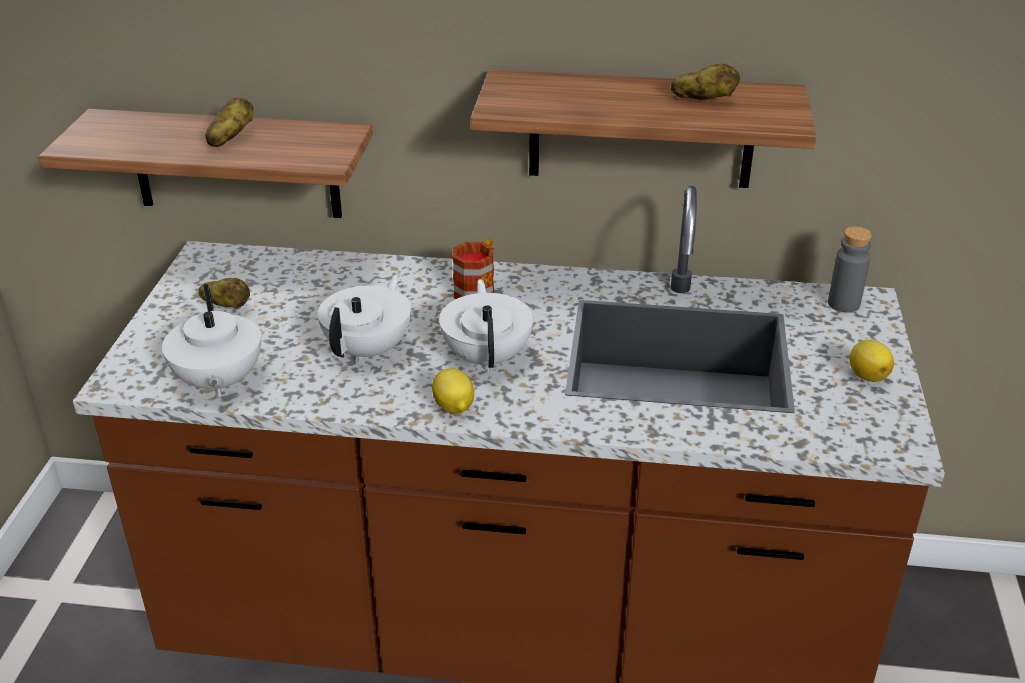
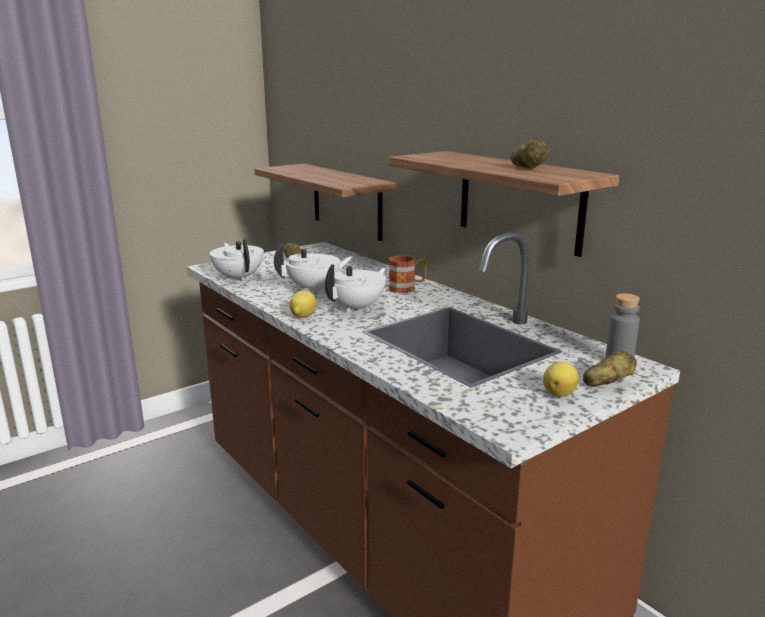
camera: 45 degrees right, 15 degrees down
white teapot [162,284,261,396] -> white teapot turned 120 degrees clockwise [210,239,264,282]
potato [205,98,253,147] -> potato moved to [583,351,637,387]

